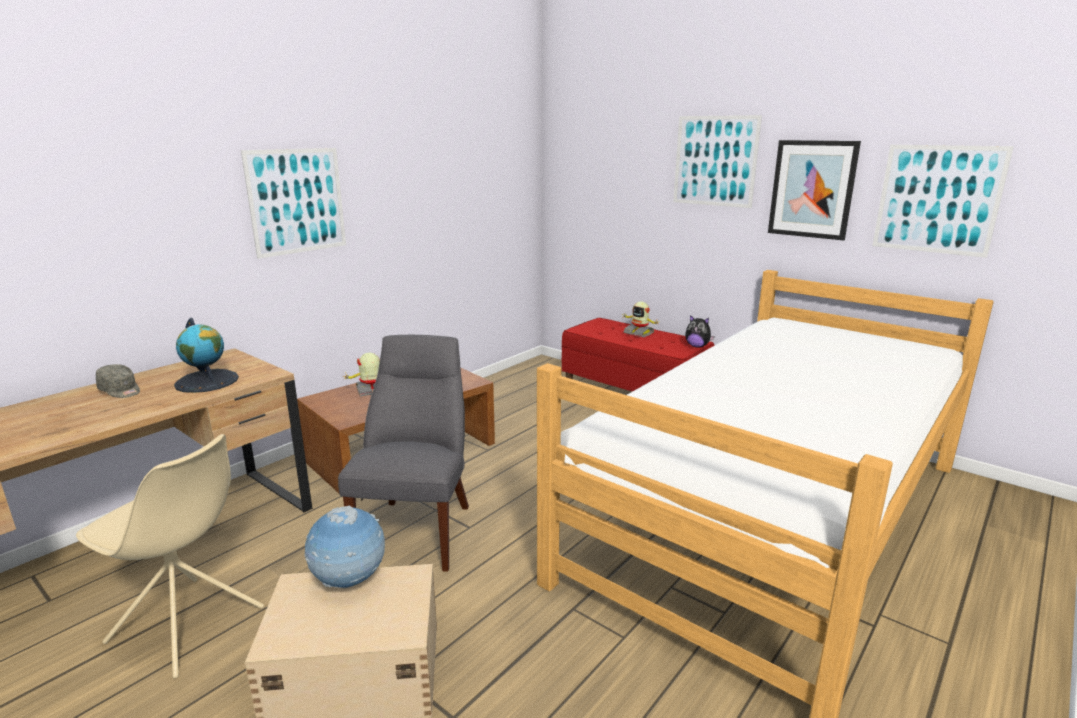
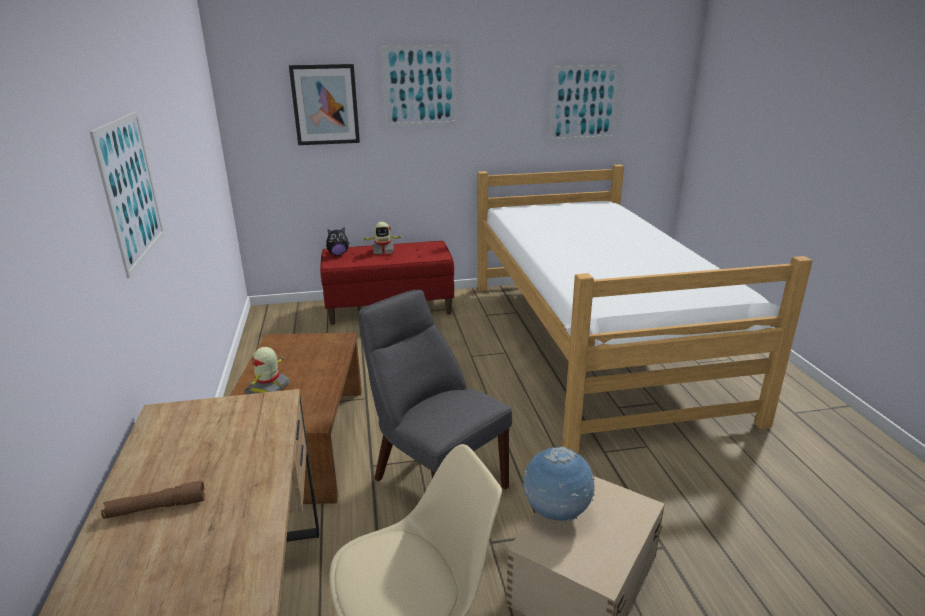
camera: 50 degrees left, 5 degrees up
grey cap [96,364,140,398] -> brown flashlight [101,480,205,519]
globe [174,318,239,393] -> none
plush toy [685,315,715,348] -> plush toy moved to [326,228,349,255]
picture [768,140,861,241] -> picture moved to [289,64,360,145]

